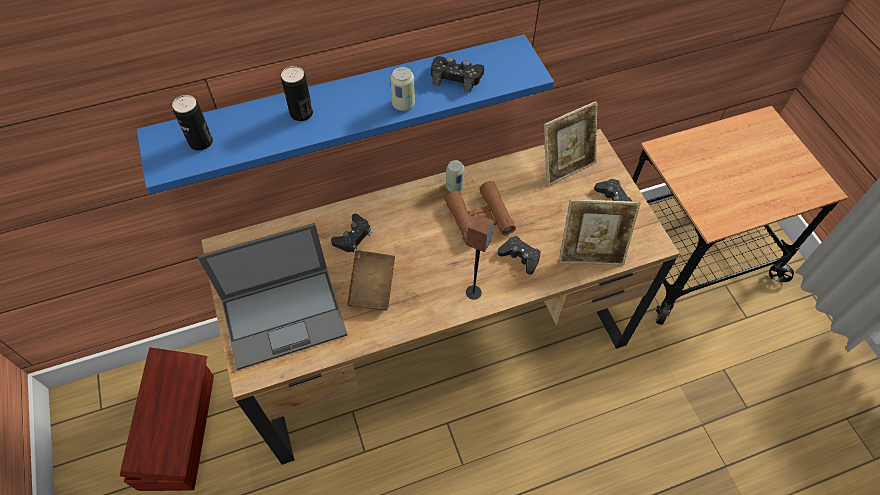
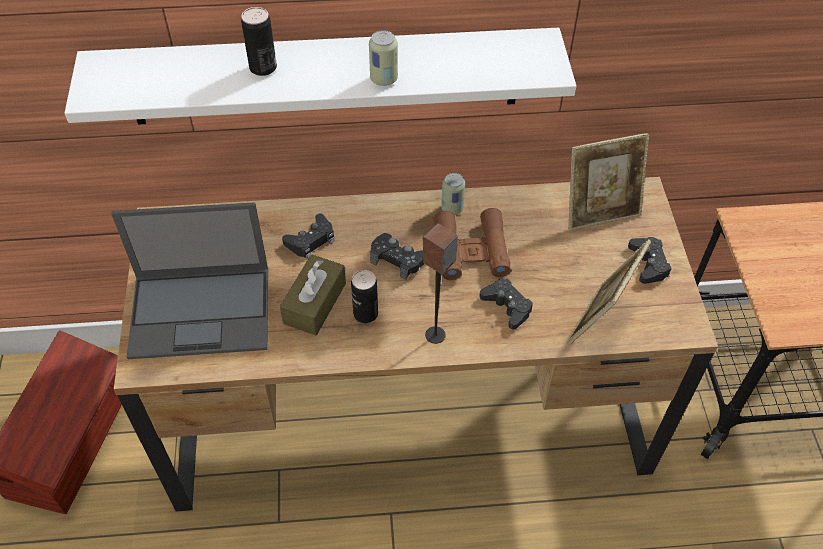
camera: 15 degrees right, 5 degrees down
blue shelf [136,34,554,194] -> white shelf [65,28,576,125]
can [172,95,213,151] -> can moved to [351,270,378,323]
brown book [347,251,395,311] -> brown tissue box [280,255,346,335]
black game controller [431,56,484,93] -> black game controller moved to [370,233,424,280]
picture frame [559,199,641,265] -> picture frame turned 105 degrees clockwise [566,239,651,345]

